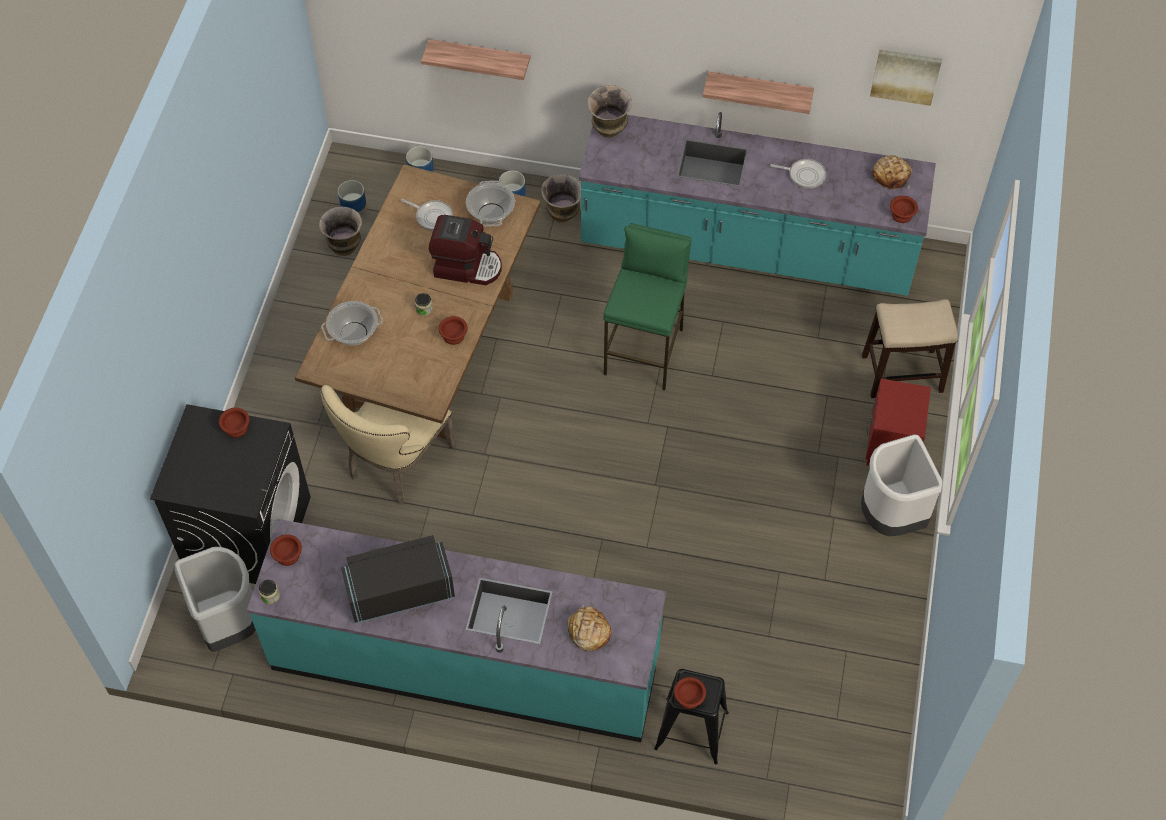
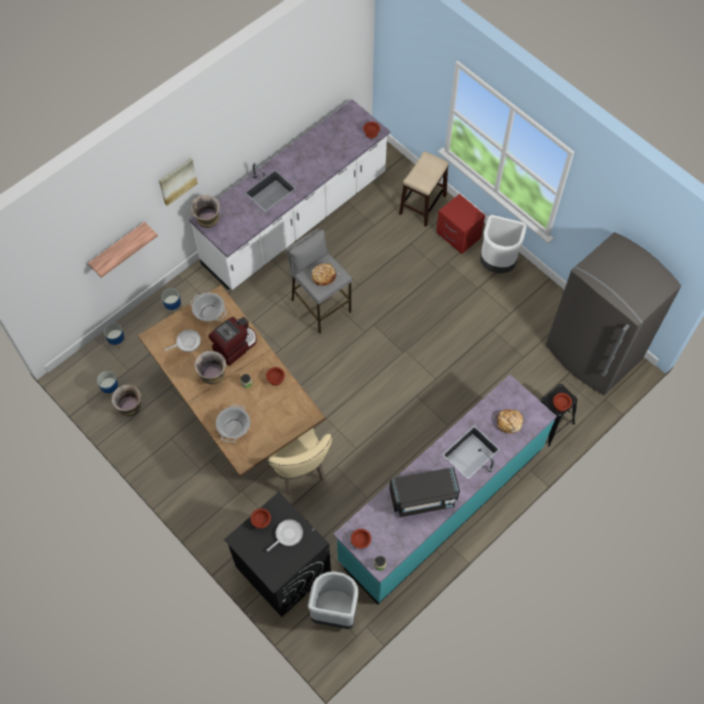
camera: 55 degrees left, 5 degrees up
black microwave [341,535,455,624] -> black microwave turned 120 degrees counterclockwise [389,467,460,517]
vase [541,174,581,223] -> vase moved to [194,351,226,384]
turquoise counter [579,112,936,296] -> white counter [189,99,390,290]
green stool [603,223,692,390] -> grey stool [286,228,352,334]
shelf [703,71,814,114] -> none
frying pan [770,159,826,189] -> frying pan moved to [267,519,303,551]
picture [870,49,942,106] -> picture moved to [159,158,198,206]
bread [872,155,912,189] -> bread moved to [311,263,339,286]
none -> grey fridge [546,232,681,395]

